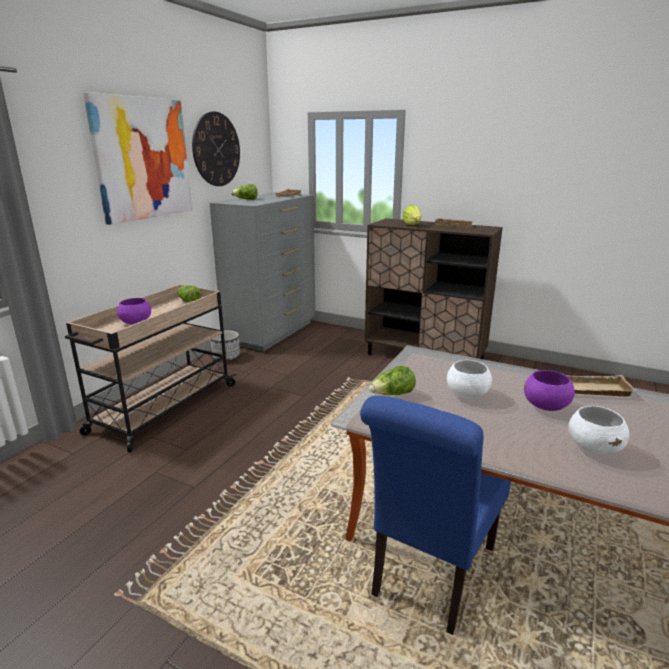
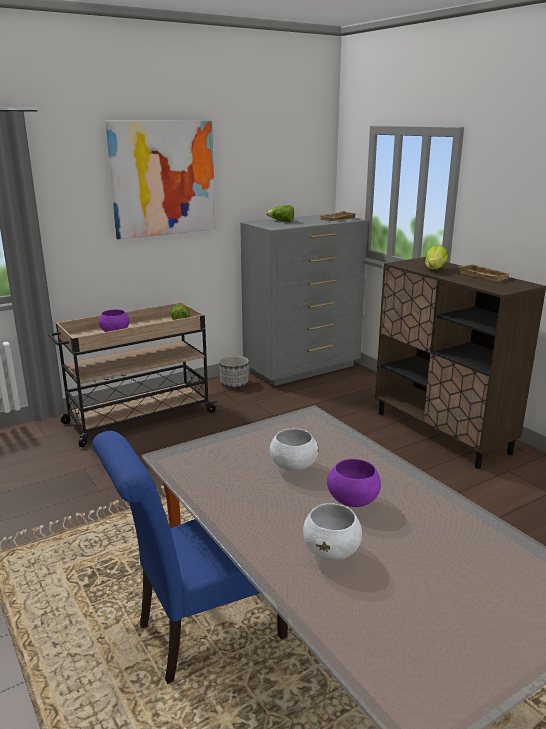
camera: 30 degrees right, 0 degrees up
wall clock [192,112,240,186] -> none
lettuce [369,366,416,395] -> none
beige tray [566,375,636,397] -> none

